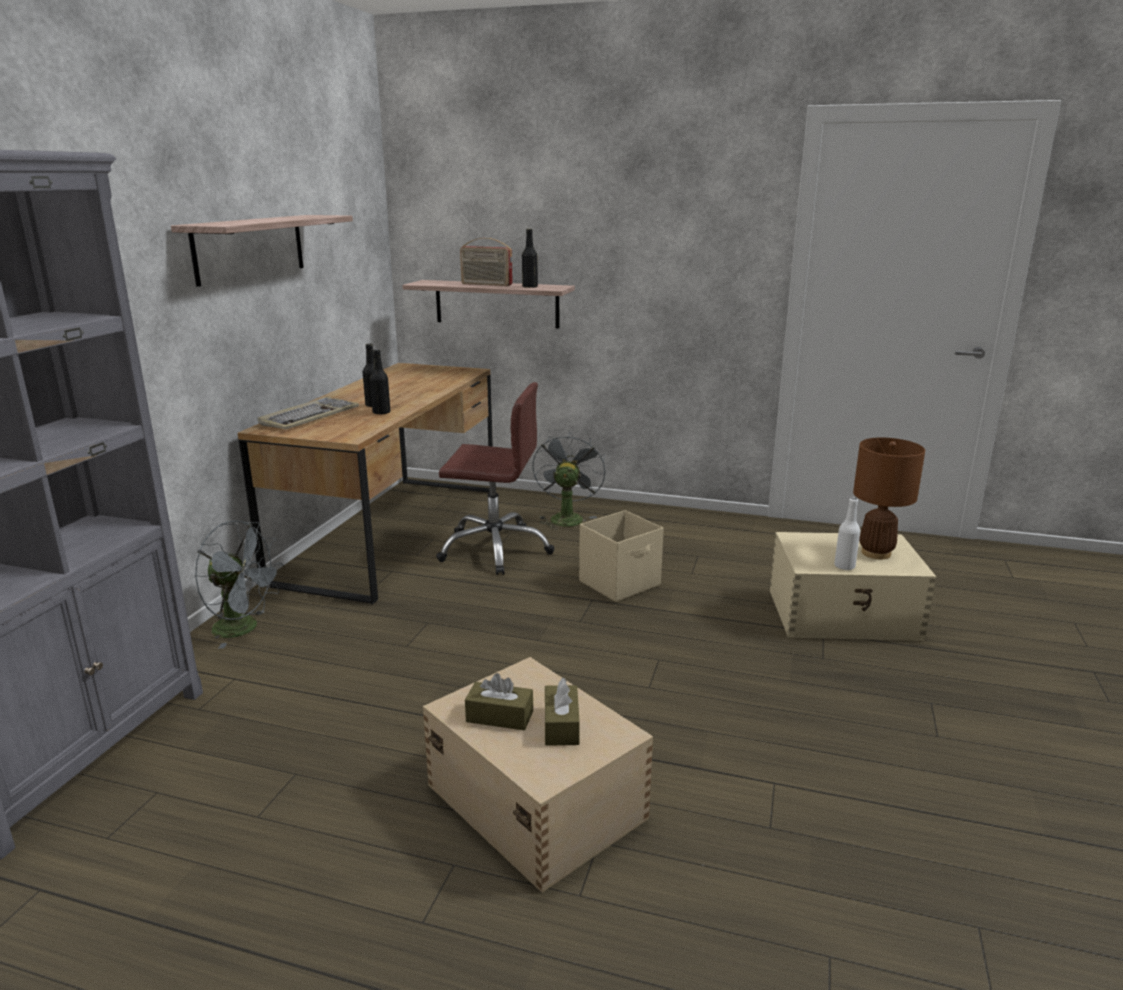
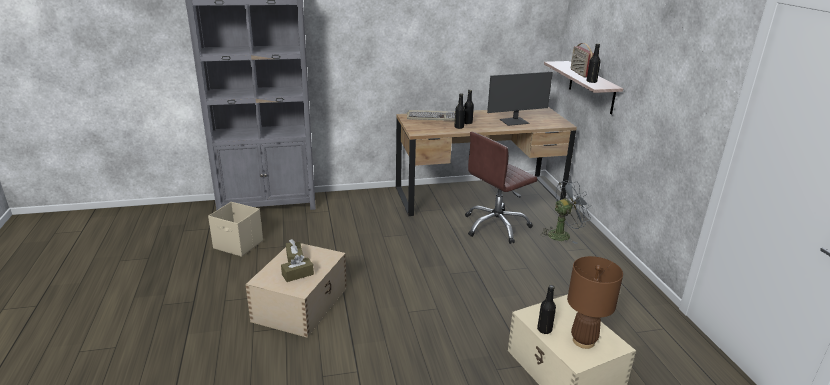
camera: 60 degrees right, 5 degrees up
shelf [171,215,353,287] -> none
grey fan [195,520,284,649] -> none
brown office chair [436,382,555,575] -> brown office chair turned 75 degrees clockwise [465,132,537,244]
beige storage box [579,510,664,602] -> beige storage box moved to [208,202,263,257]
white bottle [834,498,860,571] -> black bottle [537,285,556,334]
none -> monitor [487,72,553,126]

